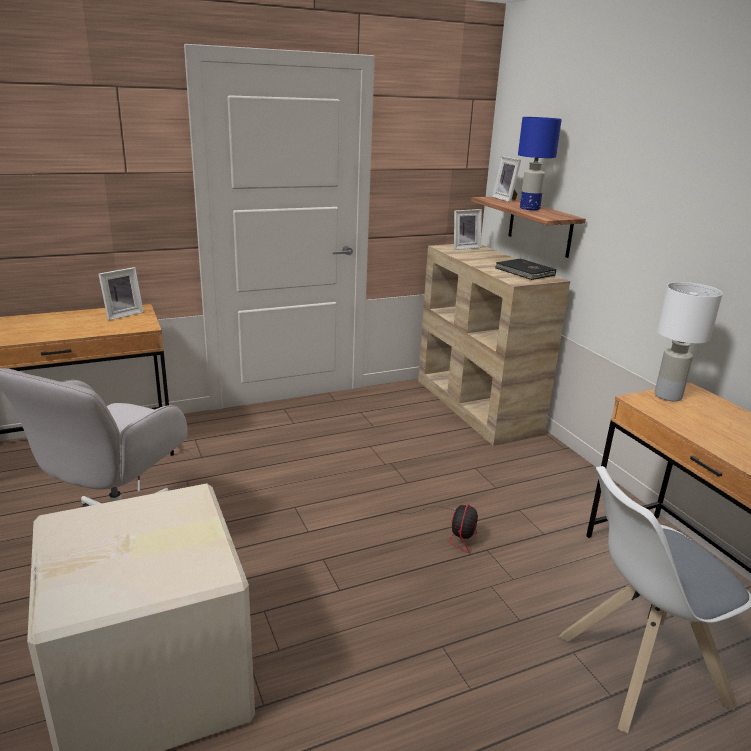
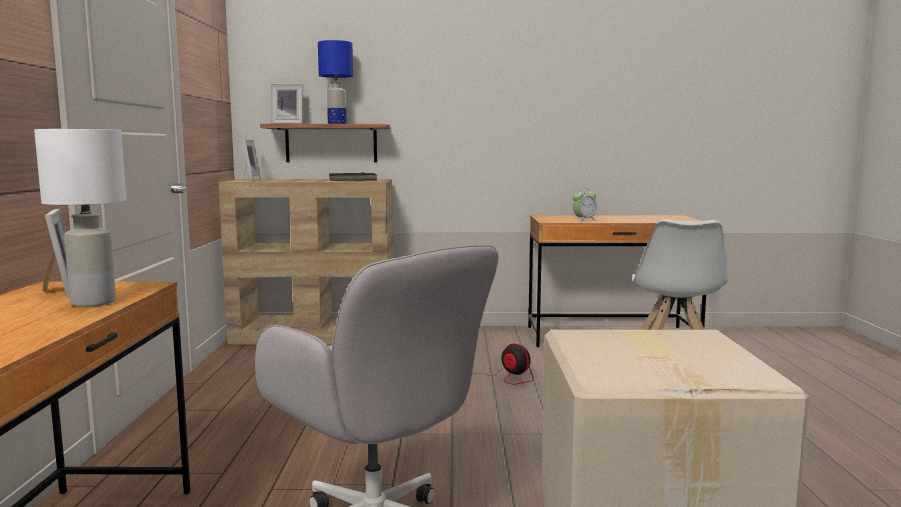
camera: 65 degrees left, 15 degrees down
white table lamp [654,282,723,401] -> white table lamp moved to [34,129,126,307]
none -> alarm clock [573,188,597,222]

